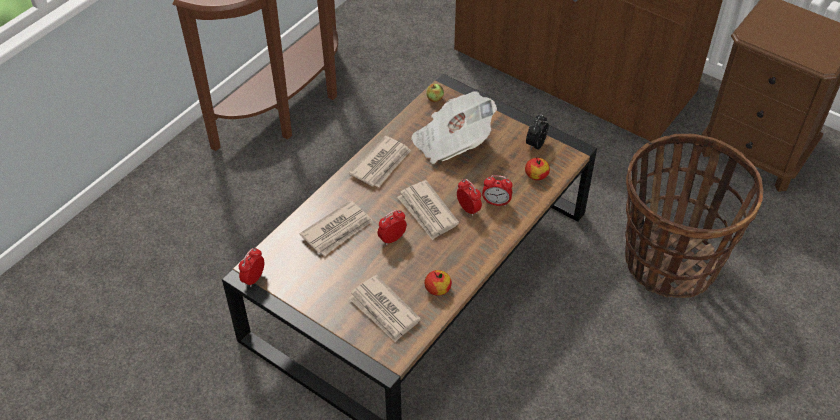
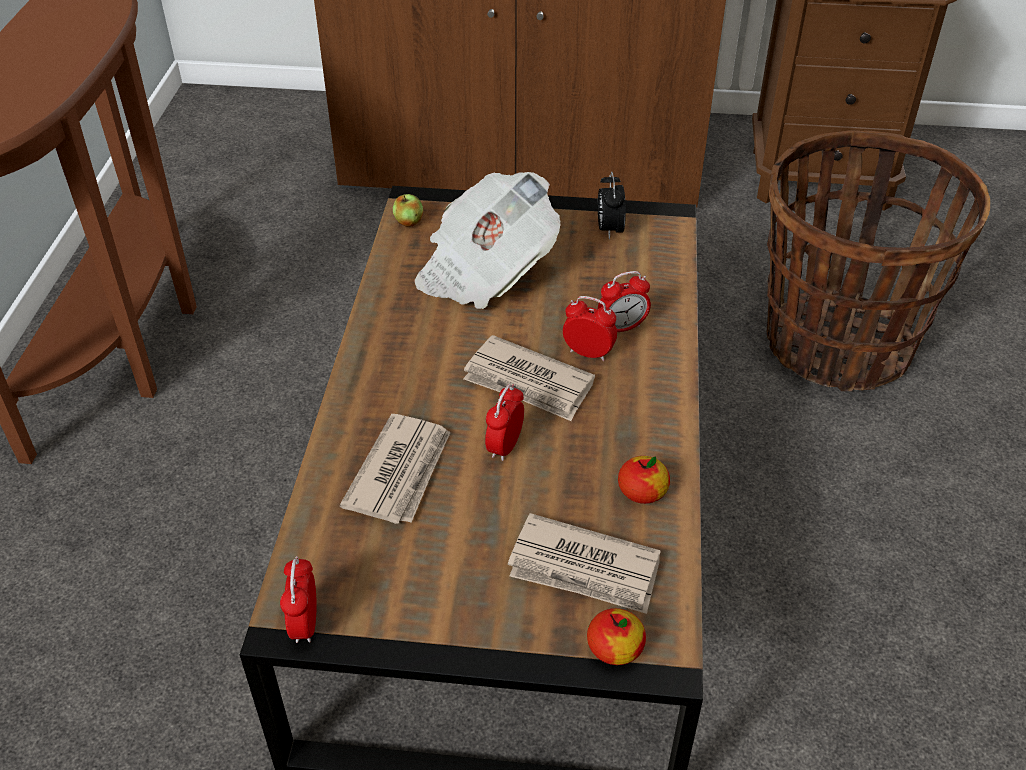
camera: 30 degrees left, 5 degrees down
newspaper [349,136,411,187] -> none
apple [525,157,550,180] -> apple moved to [587,608,646,665]

